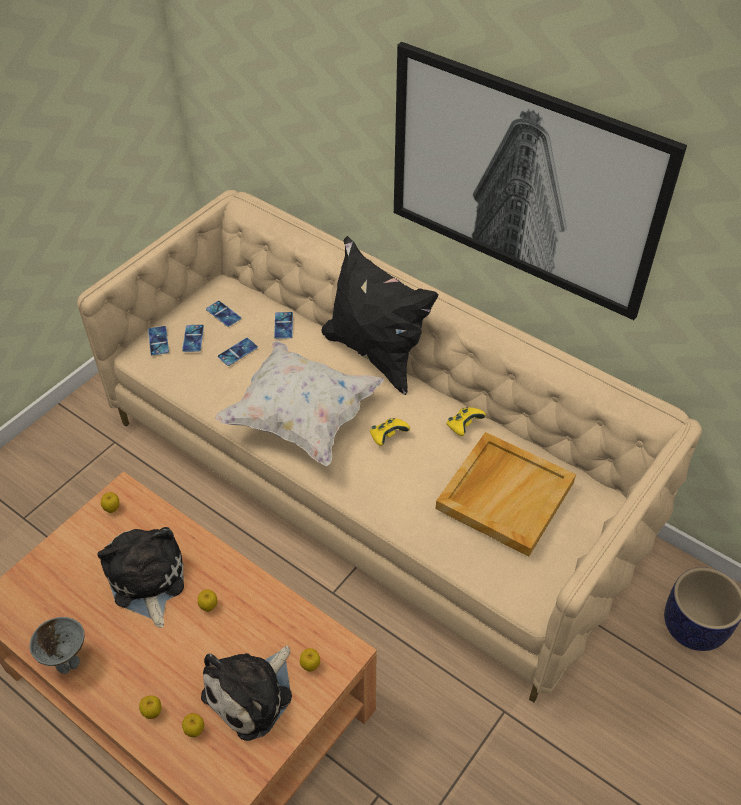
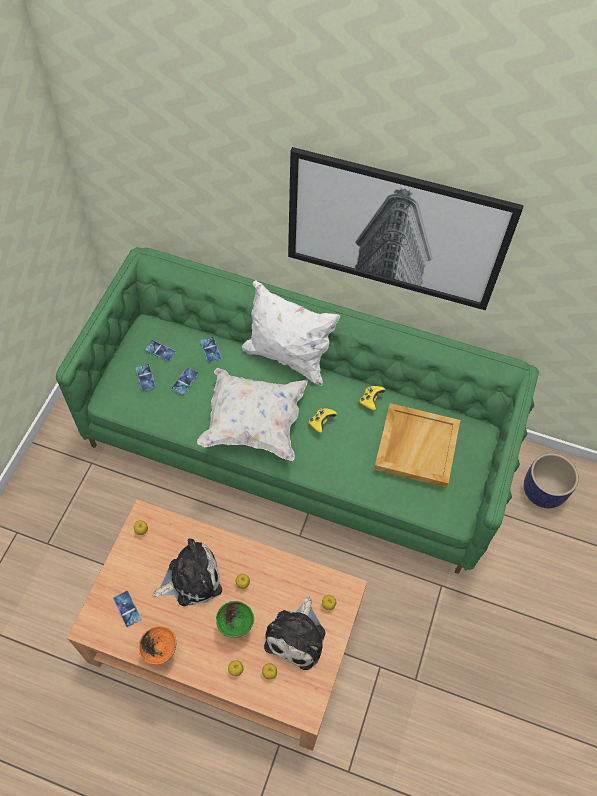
camera: 20 degrees left, 10 degrees up
grey bowl [30,617,84,674] -> orange bowl [138,626,176,665]
beige sofa [77,190,702,702] -> green sofa [56,247,539,574]
plush toy [97,527,184,628] -> plush toy turned 105 degrees clockwise [153,539,222,606]
phone [148,326,169,355] -> phone moved to [113,591,141,627]
black pillow [322,236,438,395] -> white pillow [242,280,340,386]
none -> green bowl [216,601,254,638]

